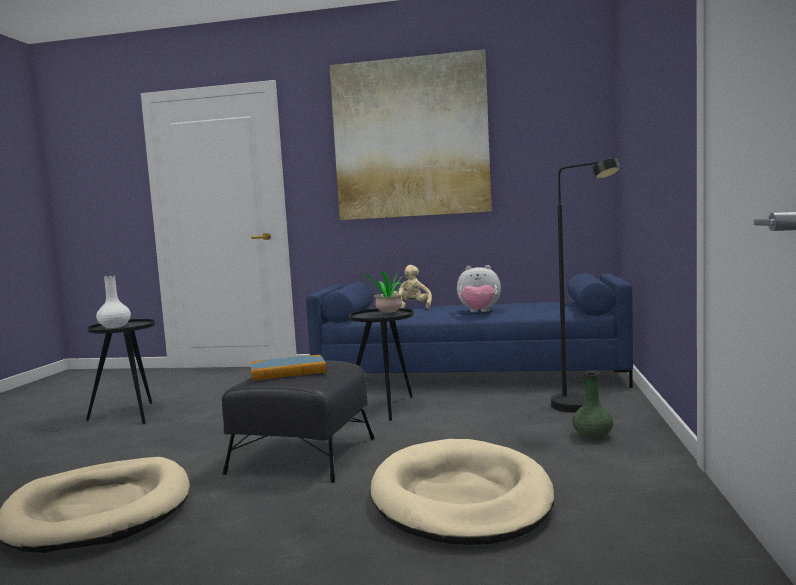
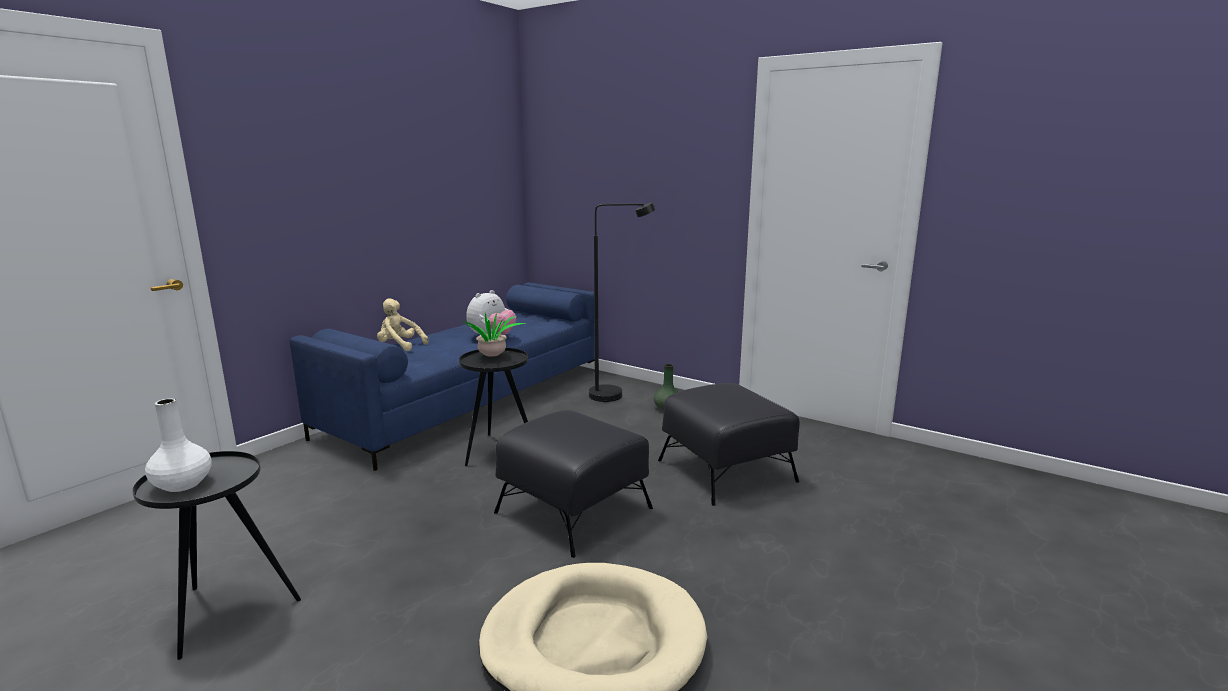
camera: 65 degrees left, 10 degrees up
book [251,355,326,381] -> none
picture [329,49,492,220] -> none
beige dog bed [371,439,555,545] -> black ottoman [658,383,799,506]

